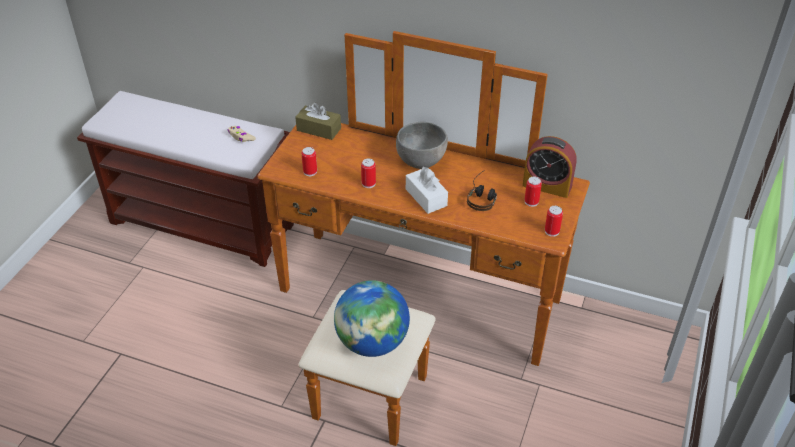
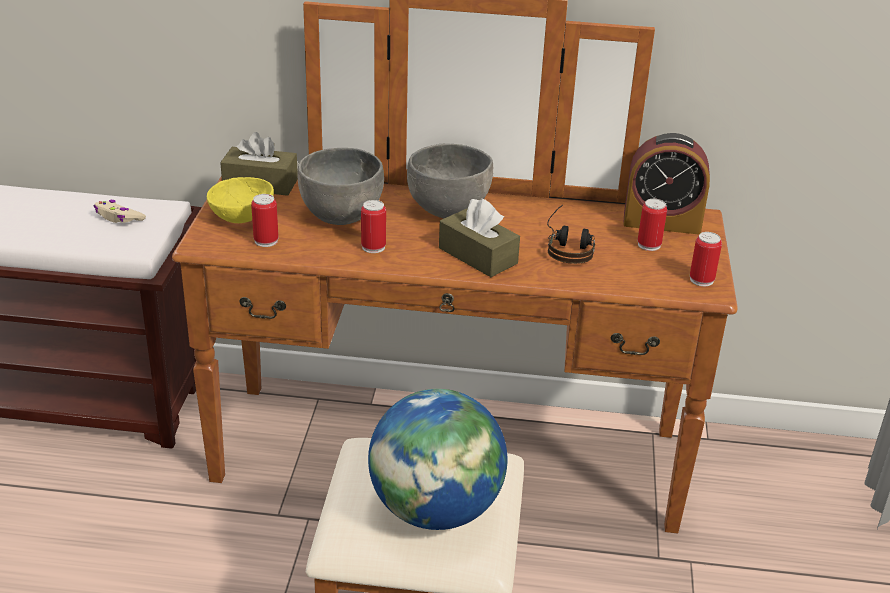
camera: 15 degrees left, 10 degrees down
white tissue box [406,167,448,214] -> brown tissue box [439,199,520,277]
none -> yellow bowl [207,177,274,223]
none -> grey bowl [297,148,384,225]

